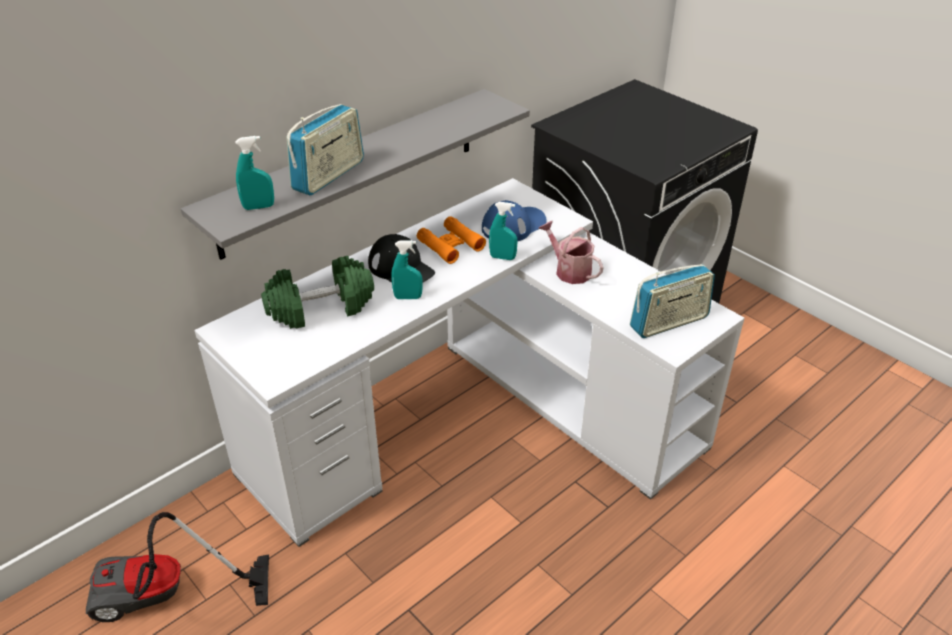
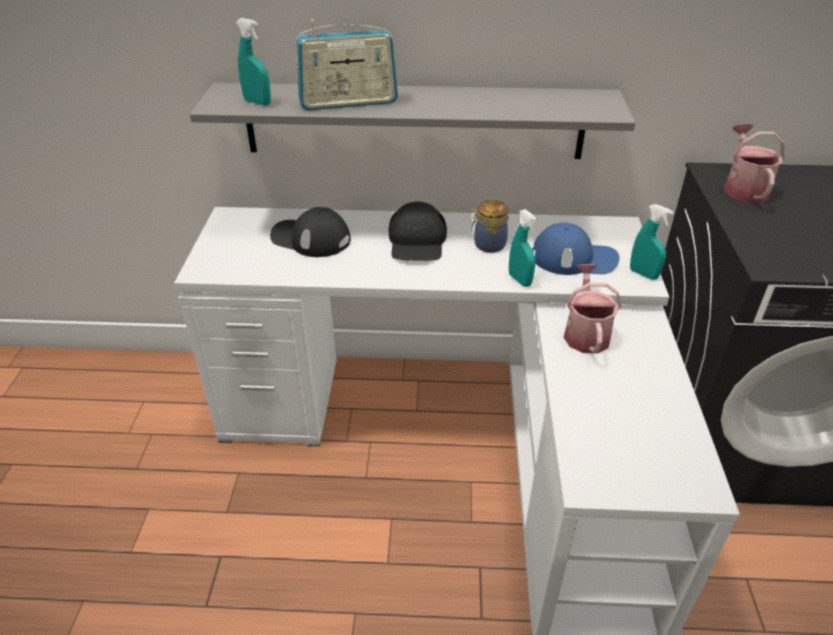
camera: 45 degrees right, 0 degrees up
vacuum cleaner [86,512,269,622] -> none
green dumbbell [261,256,374,329] -> black cap [270,207,351,257]
turquoise spray bottle [391,240,422,299] -> turquoise spray bottle moved to [630,204,674,280]
orange binoculars [417,216,486,264] -> jar [471,200,509,253]
radio [630,264,715,338] -> none
none -> watering can [724,123,785,203]

